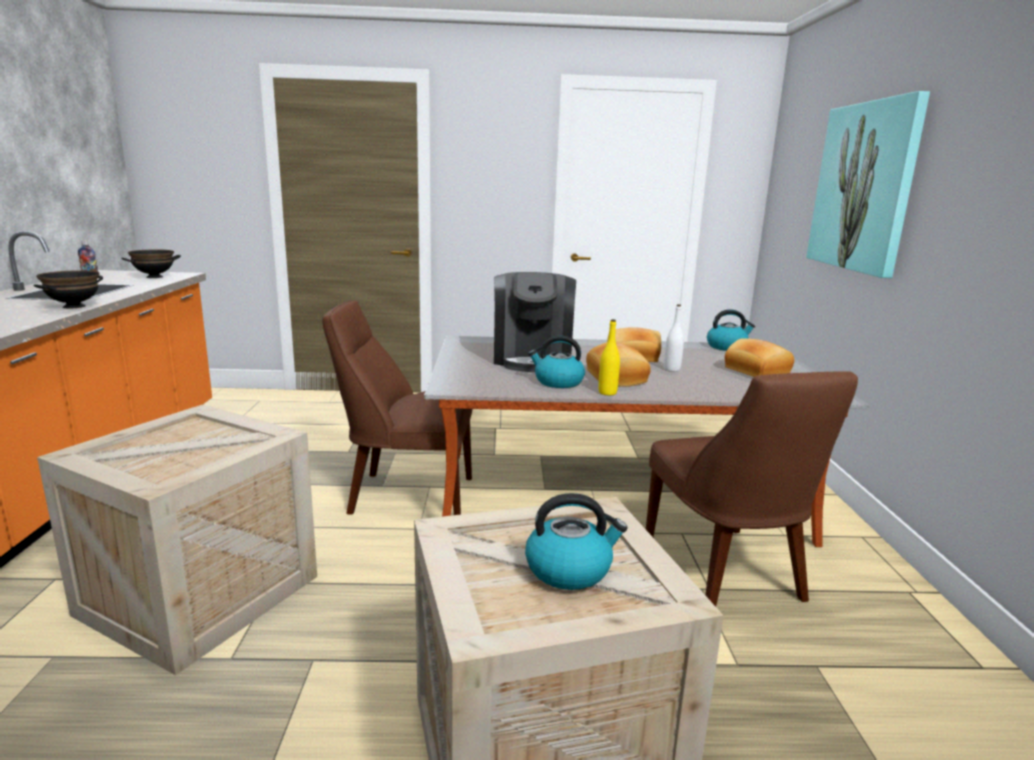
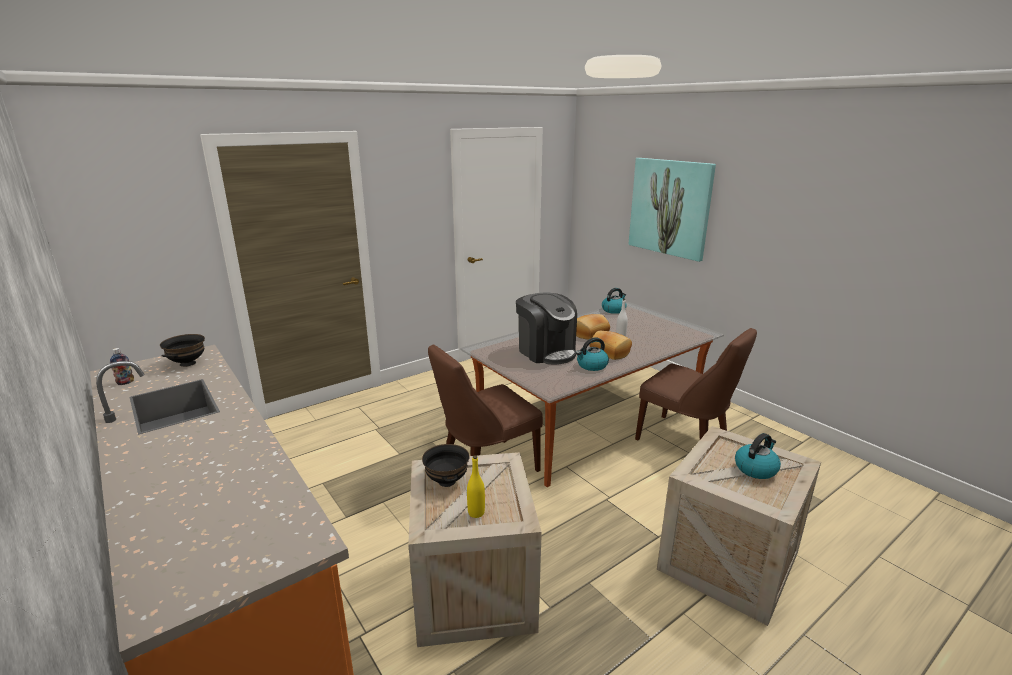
camera: 35 degrees left, 5 degrees up
black bowl [34,270,103,308] -> black bowl moved to [422,444,470,487]
yellow bottle [599,319,620,395] -> yellow bottle moved to [467,455,485,518]
bread [725,338,794,377] -> none

